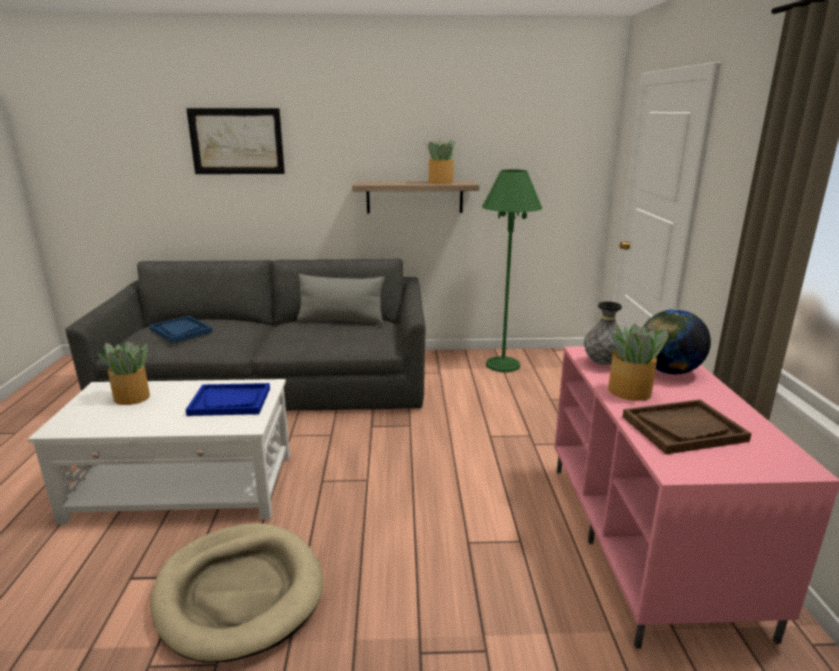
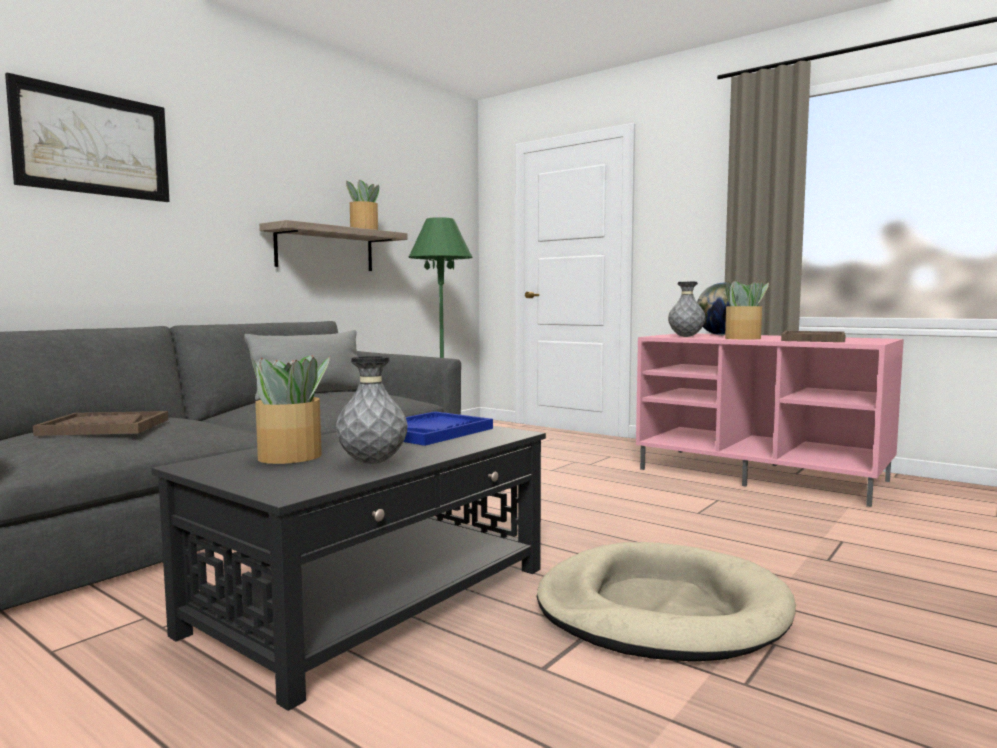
camera: 50 degrees left, 15 degrees down
white coffee table [28,379,290,525] -> black coffee table [151,426,546,711]
blue tray [149,316,213,343] -> brown tray [33,411,168,436]
none -> grey vase [336,356,408,464]

